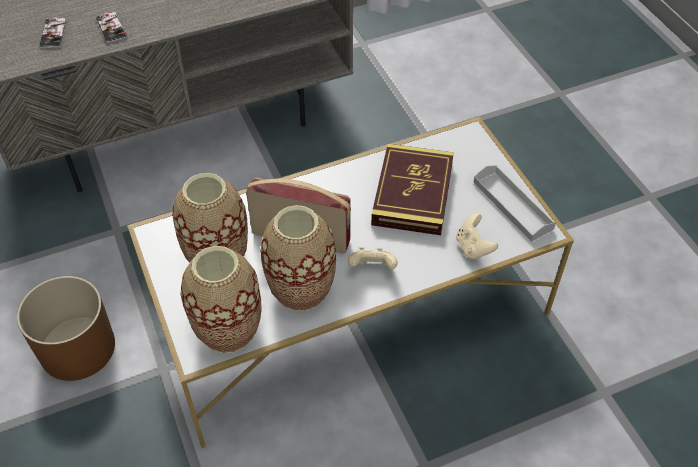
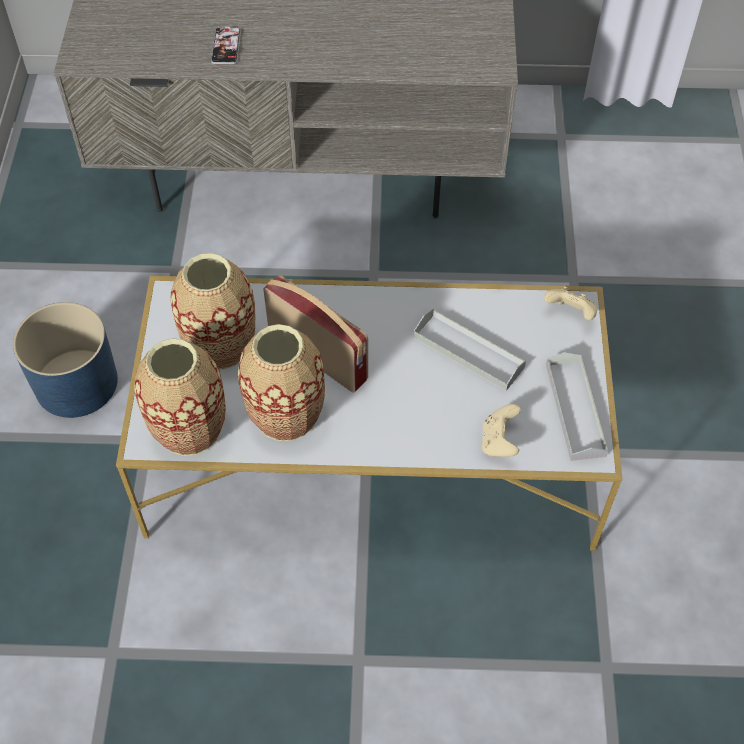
camera: 25 degrees right, 5 degrees up
brown planter [17,276,115,381] -> blue planter [13,302,118,418]
phone [39,17,67,49] -> none
beige game controller [348,247,397,269] -> beige game controller moved to [544,286,597,321]
book [371,144,454,235] -> grey tray [413,309,526,391]

